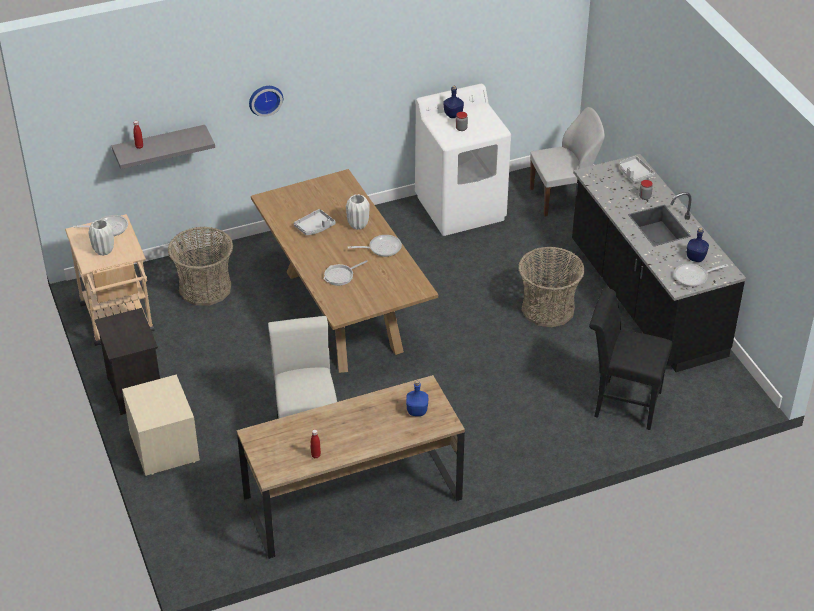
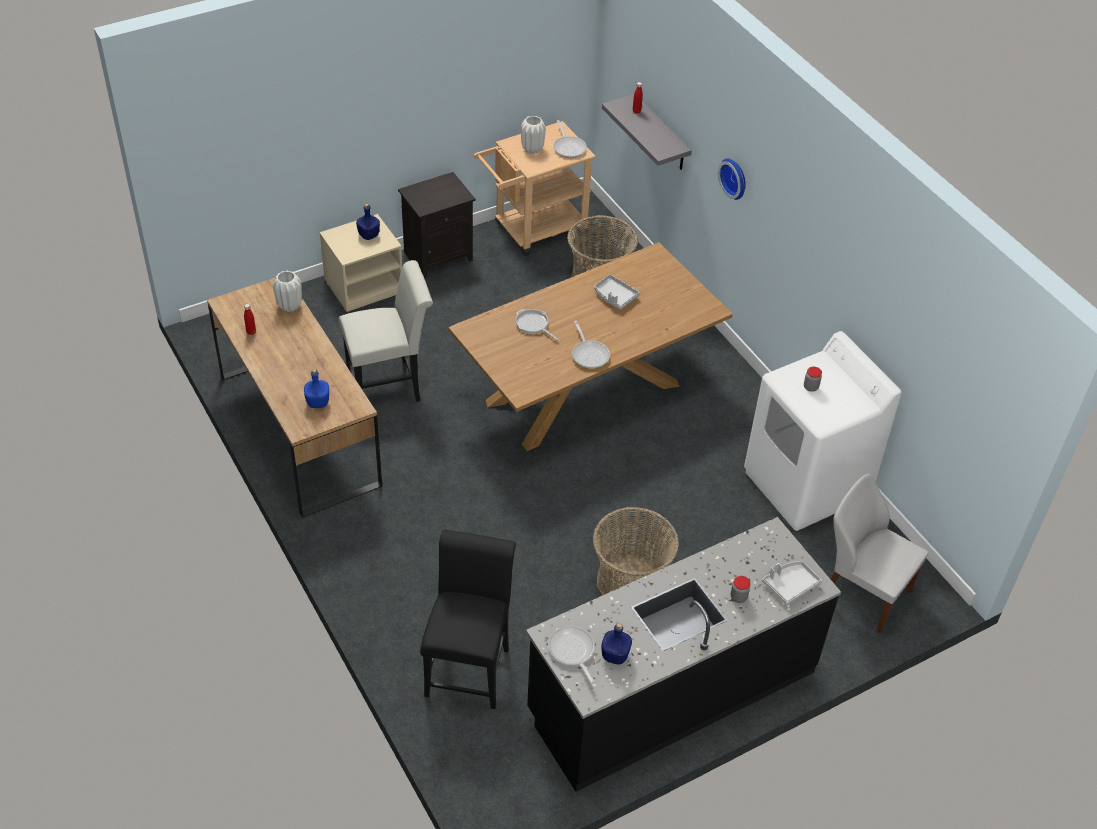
camera: 80 degrees right, 5 degrees up
white vase [346,194,370,230] -> white vase moved to [273,271,302,312]
blue bottle [443,86,464,118] -> blue bottle moved to [356,203,380,240]
white chair [530,107,605,217] -> white chair turned 150 degrees clockwise [831,473,928,633]

